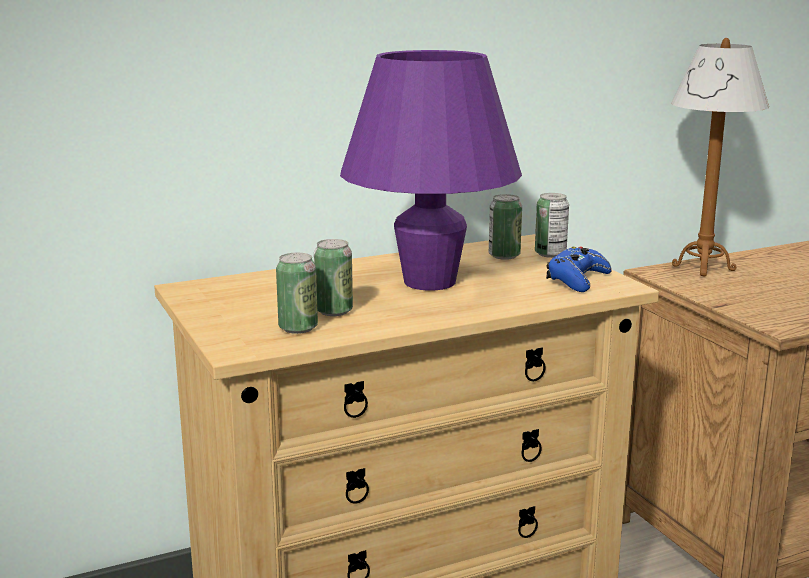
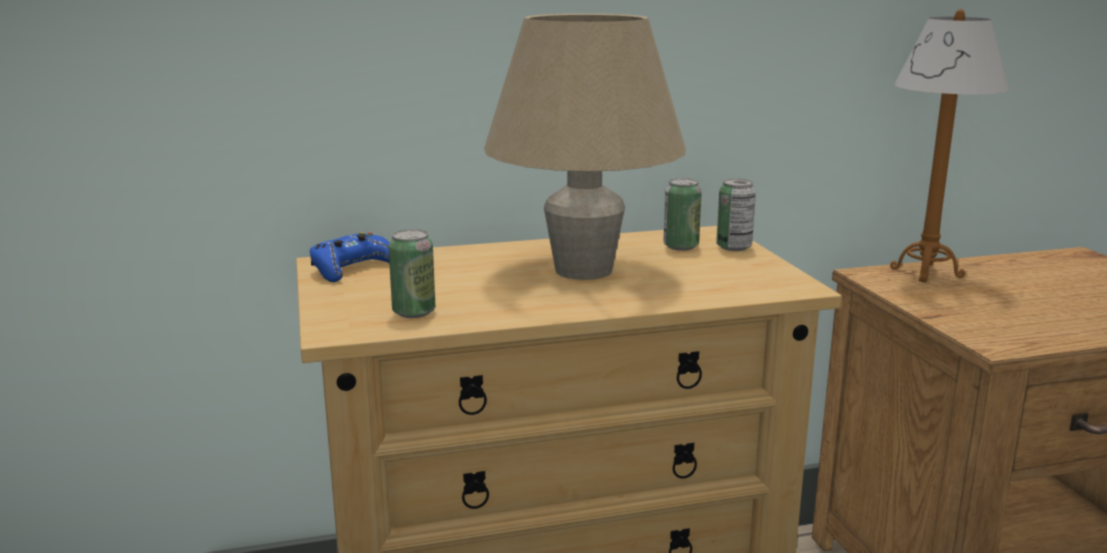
camera: 10 degrees right, 0 degrees up
can [314,239,353,316] -> none
purple table lamp [340,50,522,291] -> beige table lamp [484,13,686,280]
blue game controller [546,247,612,292] -> blue game controller moved to [310,232,389,282]

